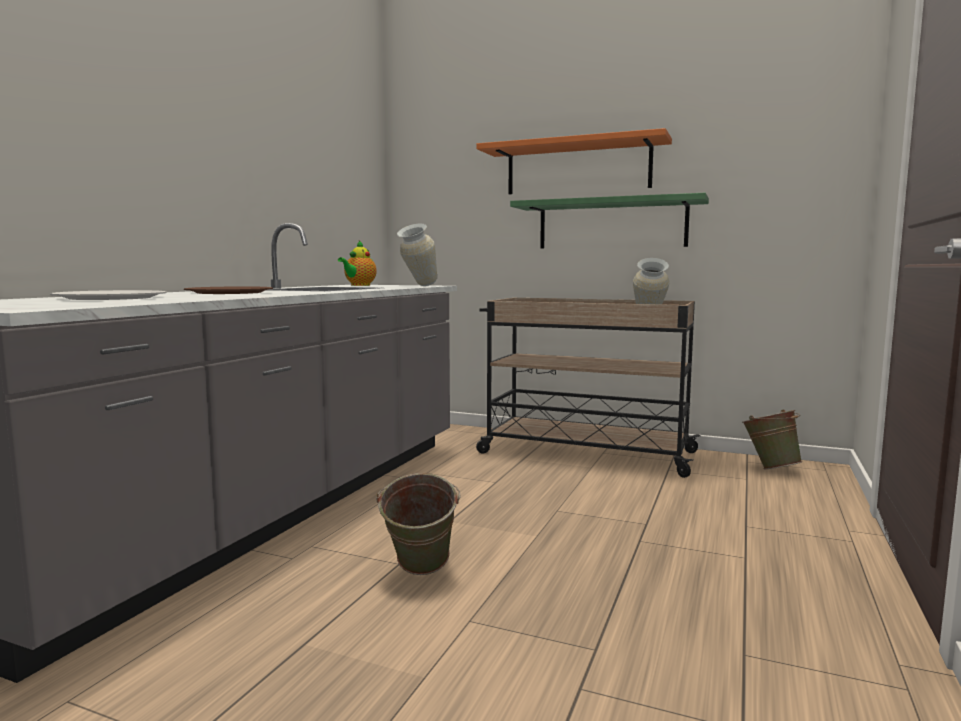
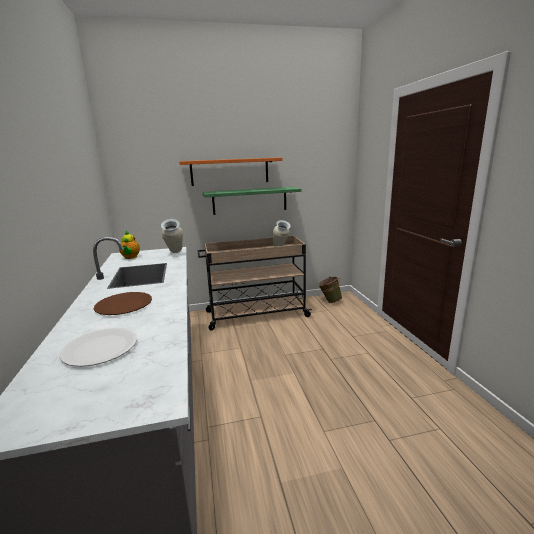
camera: 35 degrees left, 10 degrees up
green bucket [376,473,461,575] -> none

